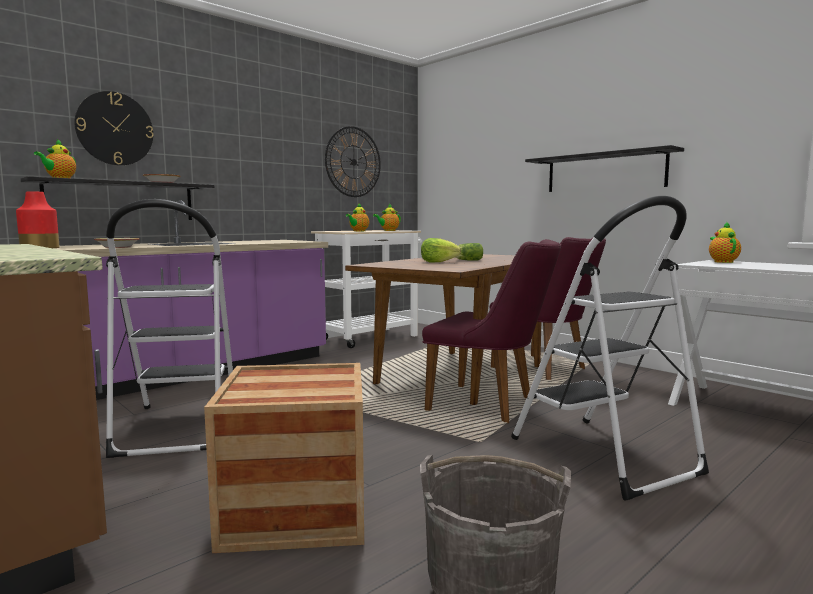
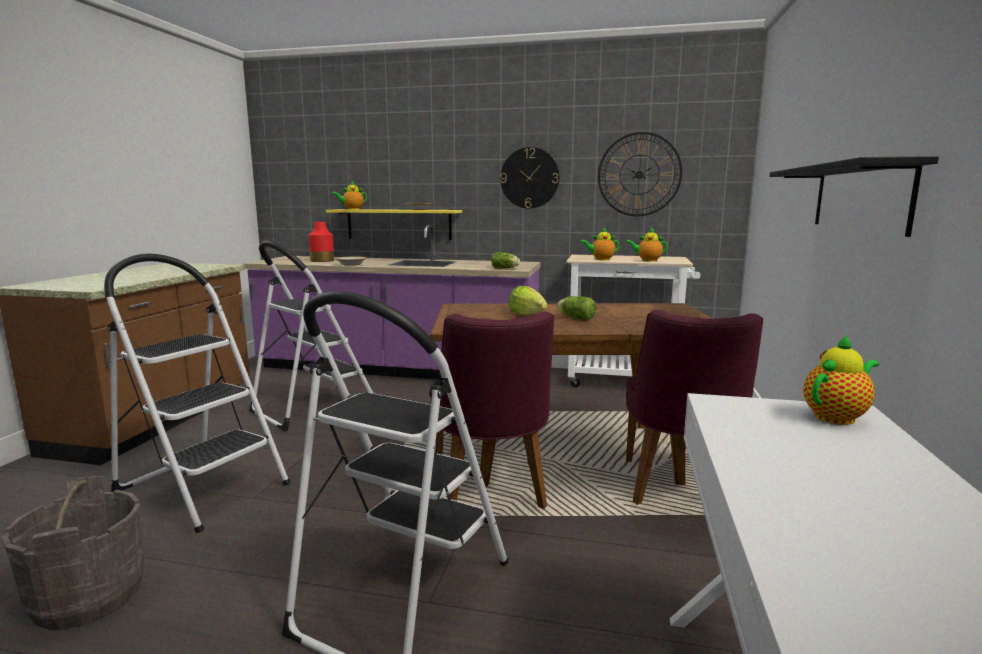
camera: 55 degrees right, 5 degrees up
black shelf [21,176,214,220] -> yellow shelf [326,209,462,240]
wall clock [74,91,154,166] -> wall clock moved to [500,147,559,209]
crate [204,363,364,553] -> step ladder [104,254,291,533]
none -> lettuce [491,252,520,269]

